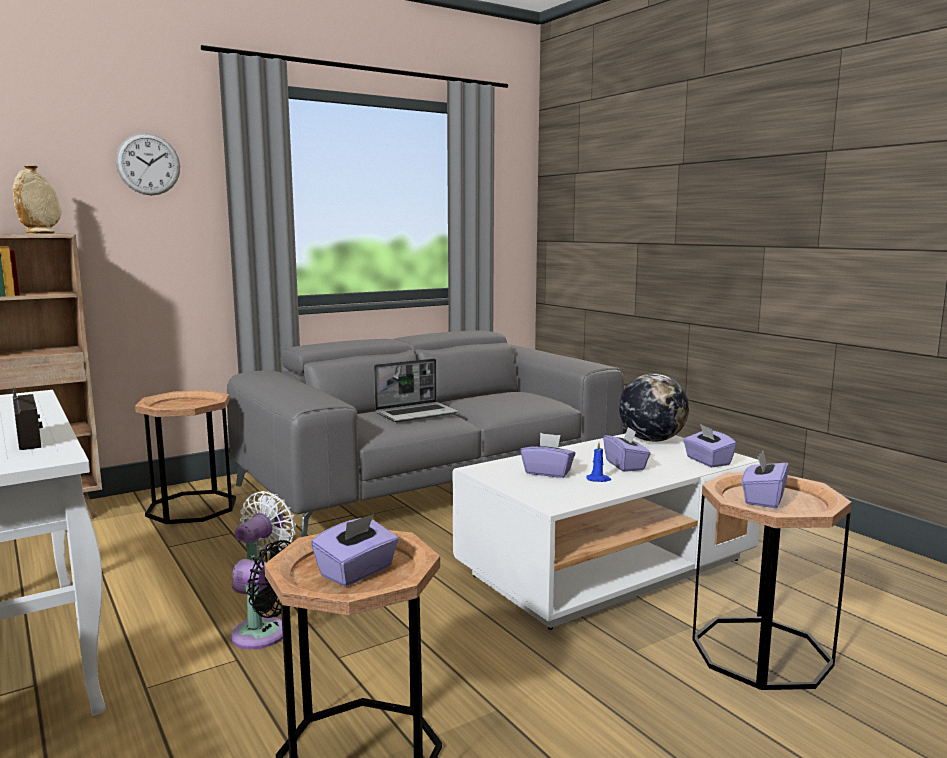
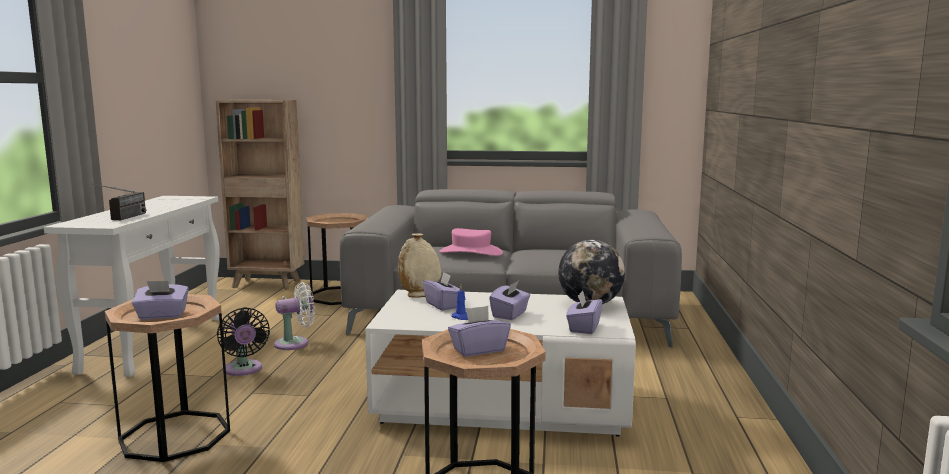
camera: 40 degrees right, 0 degrees up
beige vase [13,165,62,233] -> beige vase moved to [398,233,441,298]
wall clock [116,133,180,195] -> none
laptop [374,358,459,422] -> pink hat [439,228,503,256]

